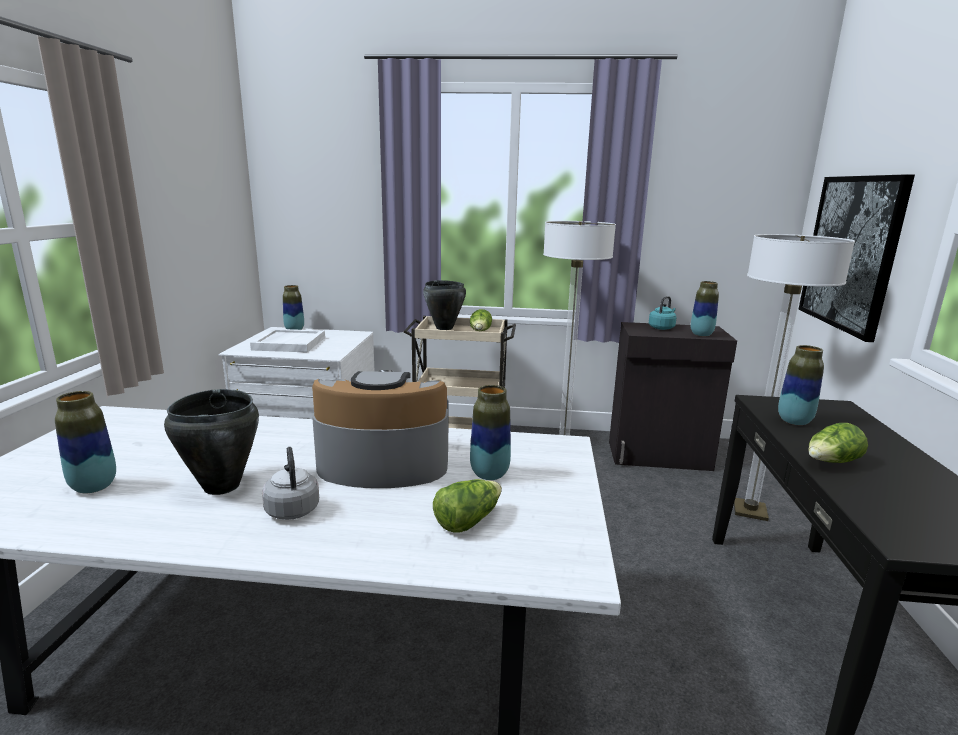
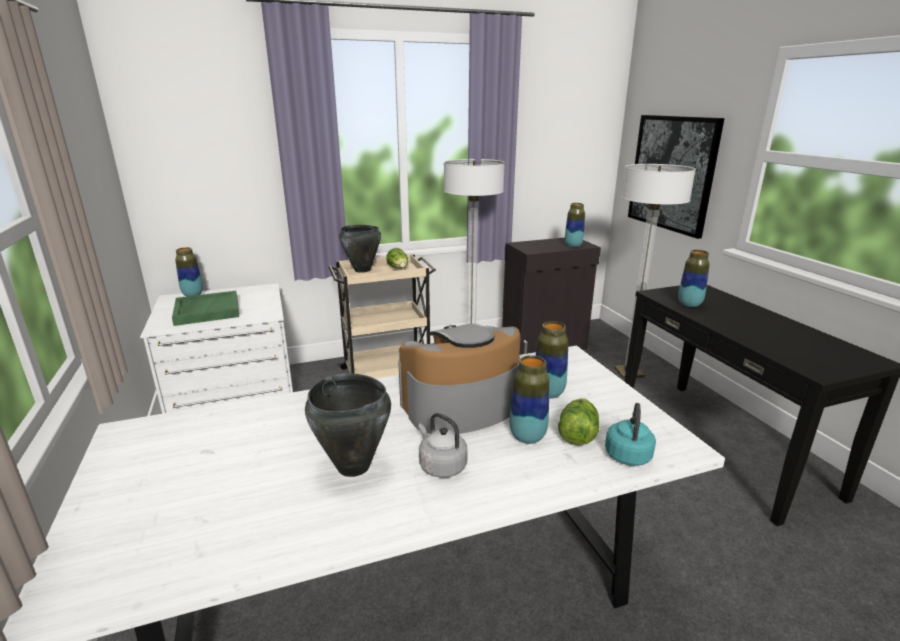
camera: 25 degrees left, 5 degrees up
vase [55,391,116,493] -> vase moved to [510,355,550,444]
white tray [250,329,325,352] -> green tray [172,291,239,326]
turquoise kettle [649,296,677,330] -> turquoise kettle moved to [605,403,656,466]
lettuce [808,423,868,463] -> none

